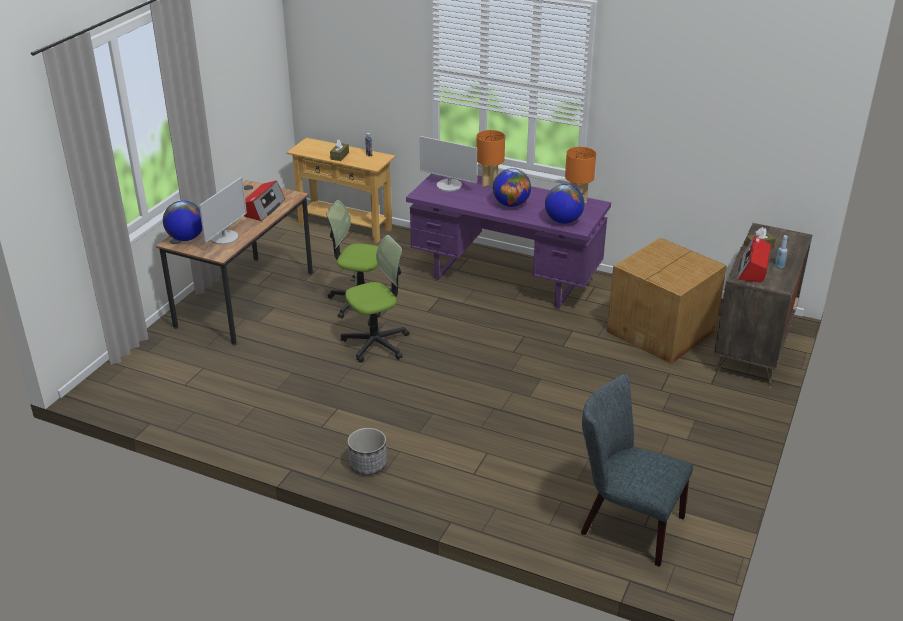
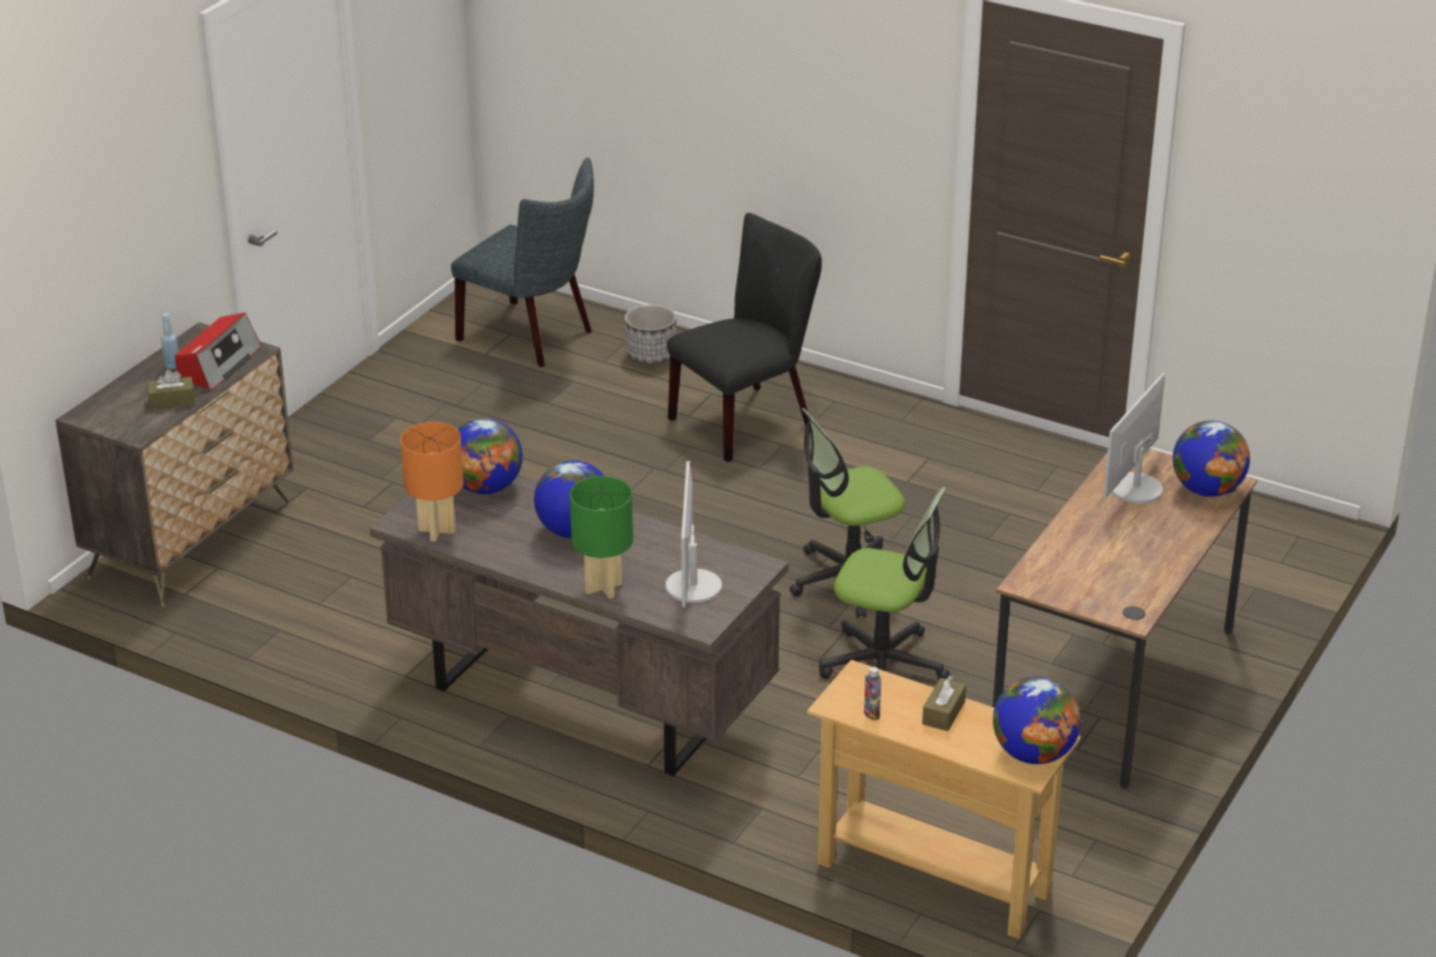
camera: 175 degrees left, 0 degrees up
radio [244,181,285,221] -> none
planter [347,428,386,475] -> planter moved to [625,304,676,364]
purple desk [406,174,611,309] -> brown desk [369,475,789,776]
monitor [419,136,477,192] -> monitor turned 120 degrees counterclockwise [666,461,722,607]
orange table lamp [476,130,505,187] -> green table lamp [570,476,633,599]
cardboard box [607,238,727,364] -> none
none -> black chair [667,213,822,462]
none -> globe [993,676,1081,764]

